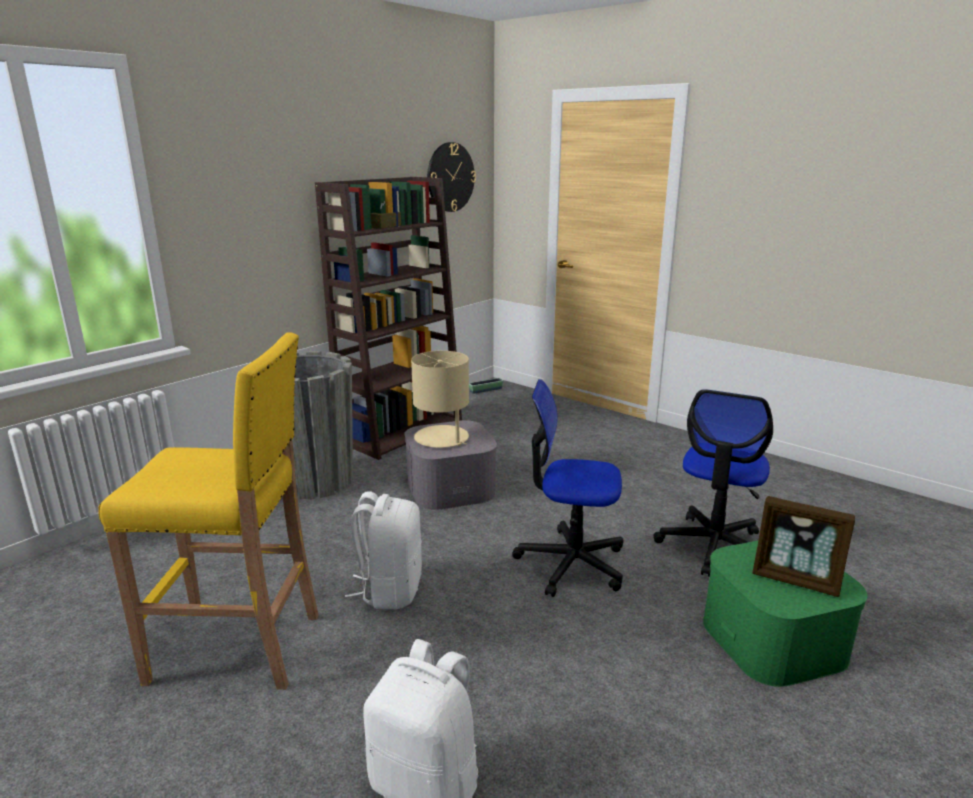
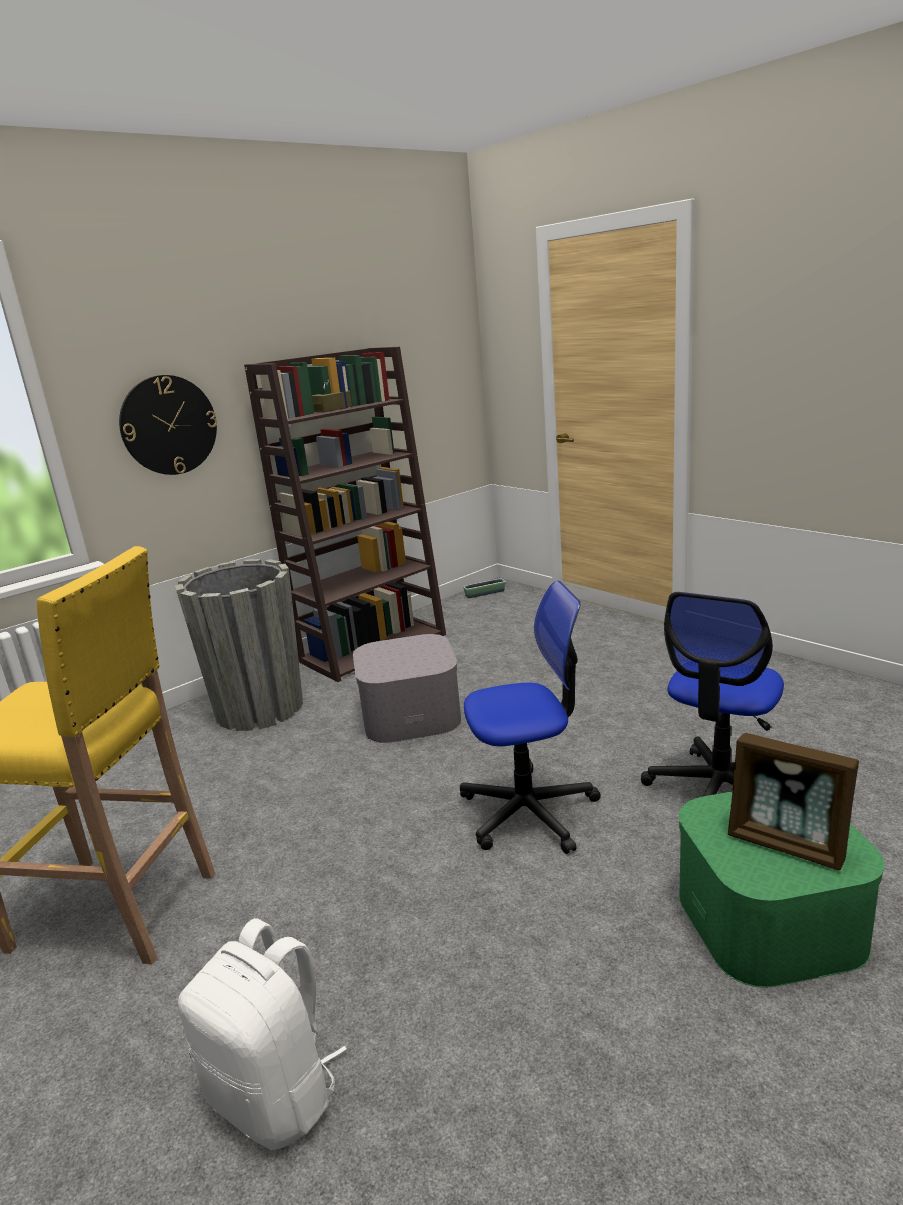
camera: 10 degrees right, 0 degrees up
white backpack [345,491,422,609] -> none
beige table lamp [411,351,469,448] -> none
wall clock [427,142,476,212] -> wall clock moved to [119,375,217,475]
office chair [512,379,624,597] -> office chair turned 150 degrees clockwise [460,581,600,854]

